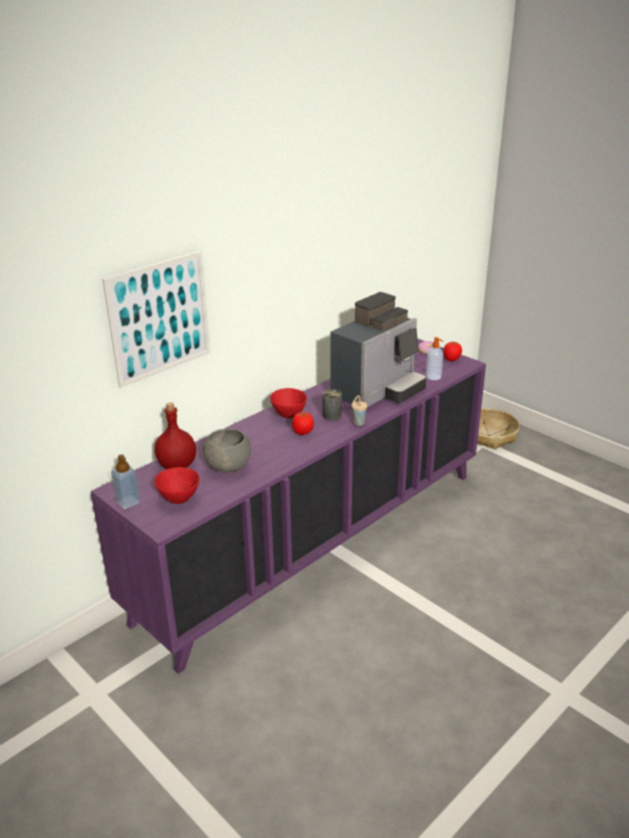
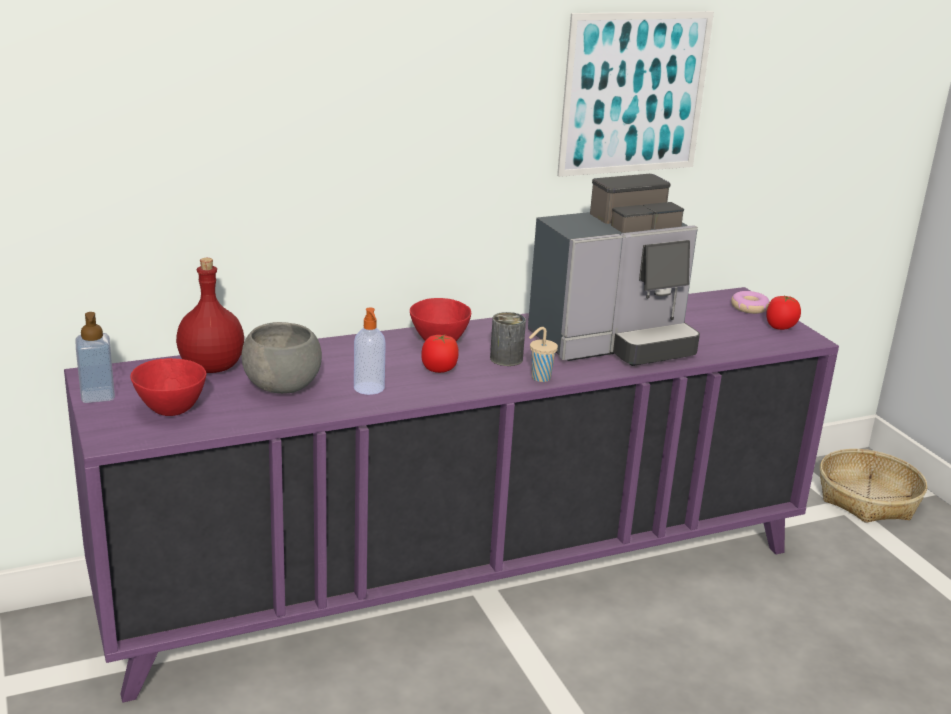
camera: 20 degrees right, 5 degrees down
picture [102,251,210,388] -> picture moved to [557,11,714,177]
soap dispenser [426,337,444,380] -> soap dispenser moved to [354,308,386,395]

